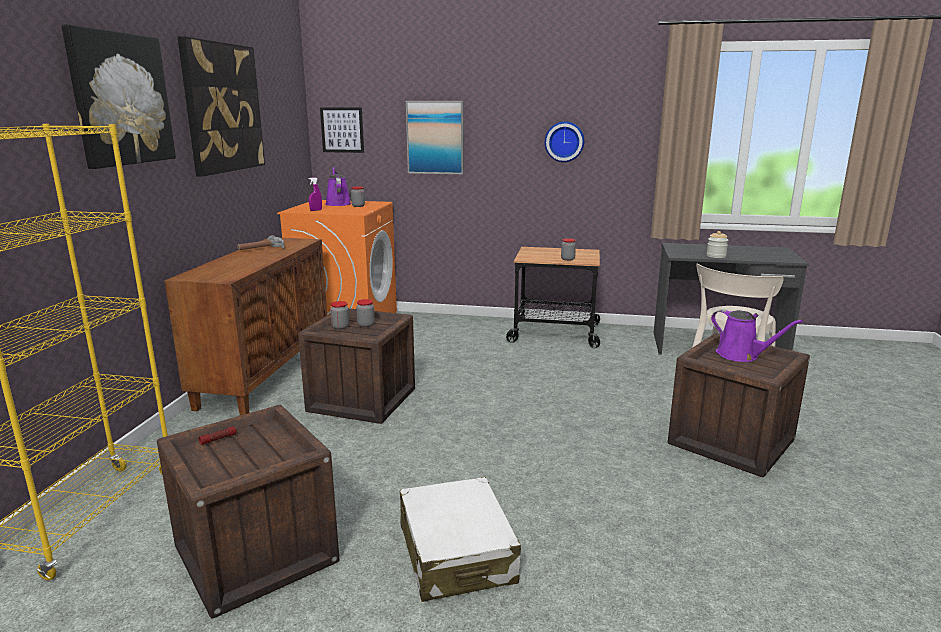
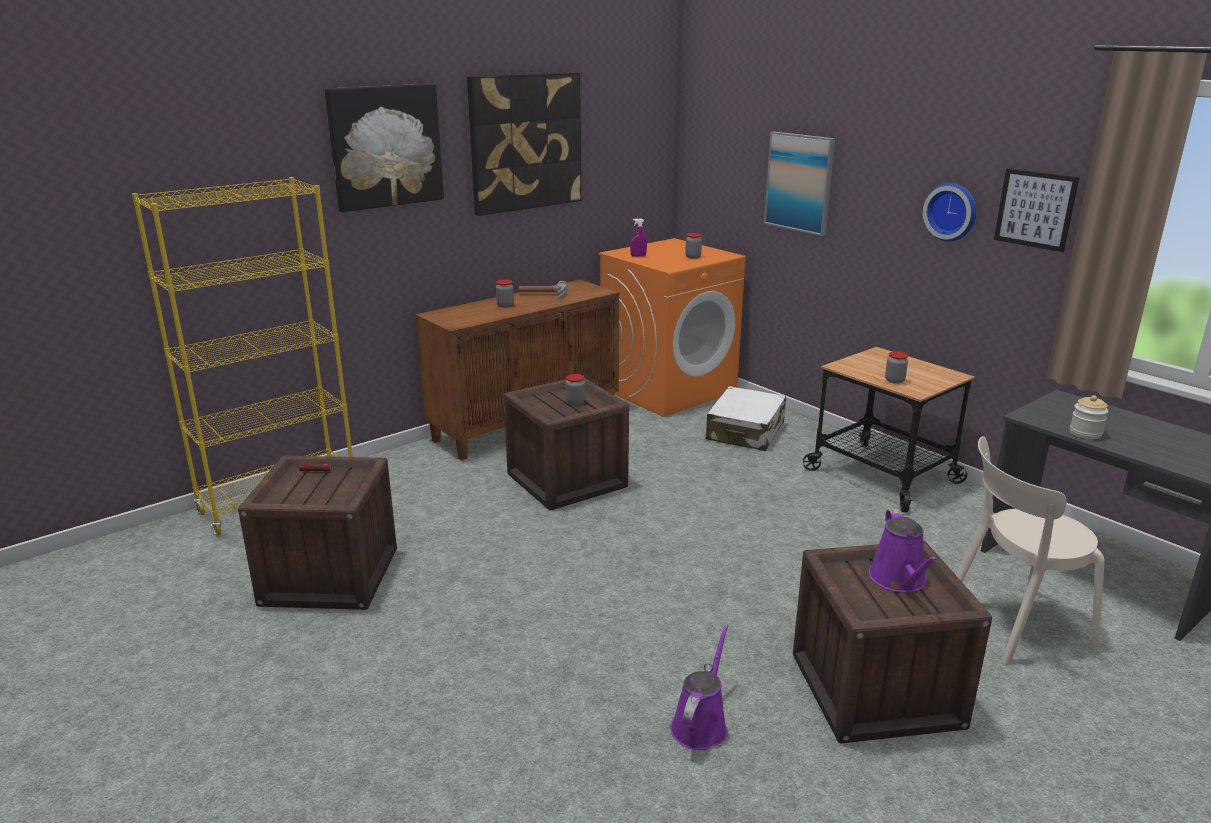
camera: 40 degrees right, 5 degrees up
picture [320,107,364,153] -> picture moved to [994,169,1079,252]
purple watering can [325,167,351,206] -> purple watering can moved to [670,624,729,750]
jar [330,301,349,329] -> jar moved to [496,280,514,308]
white suitcase [400,477,521,602] -> white suitcase moved to [706,386,786,451]

